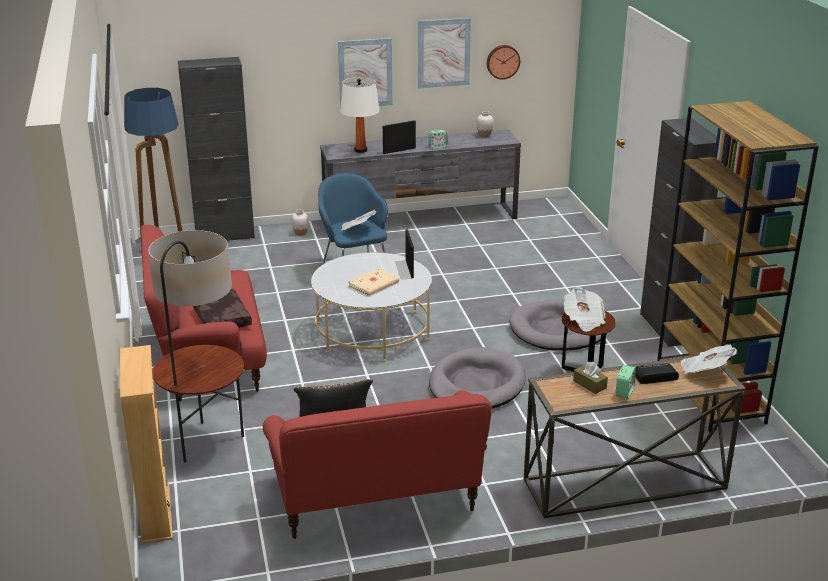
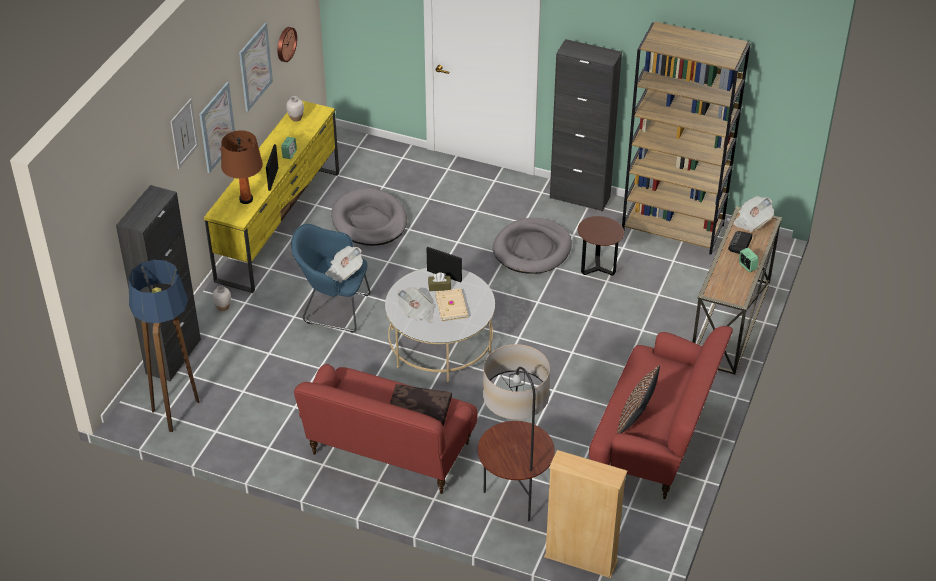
camera: 55 degrees left, 15 degrees up
grey tv stand [320,129,521,219] -> yellow tv stand [204,101,339,293]
white table lamp [340,77,379,153] -> brown table lamp [221,130,263,204]
grey dog bed [429,347,526,409] -> grey dog bed moved to [331,188,407,246]
newspaper [564,287,606,332] -> newspaper moved to [397,287,434,322]
brown tissue box [573,362,608,394] -> brown tissue box moved to [428,272,451,291]
none -> picture [170,98,199,169]

